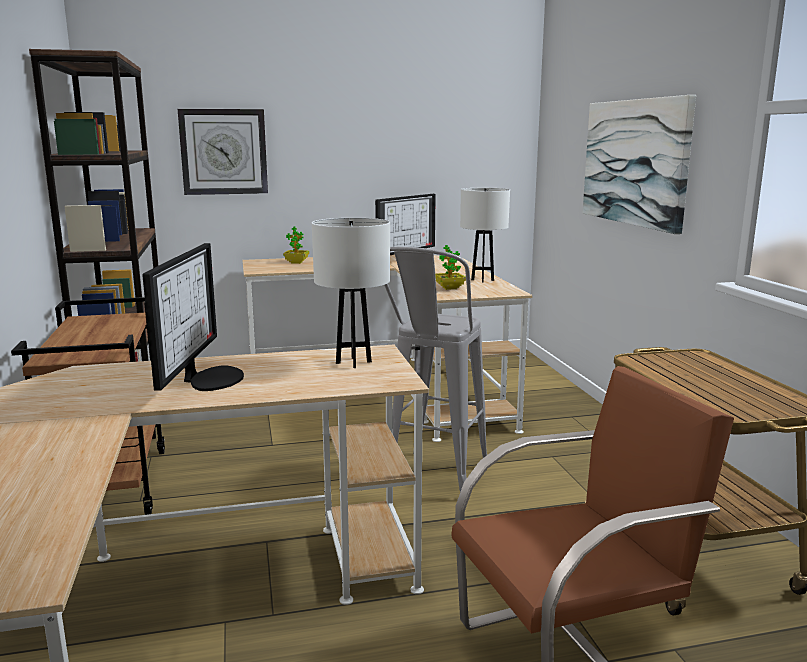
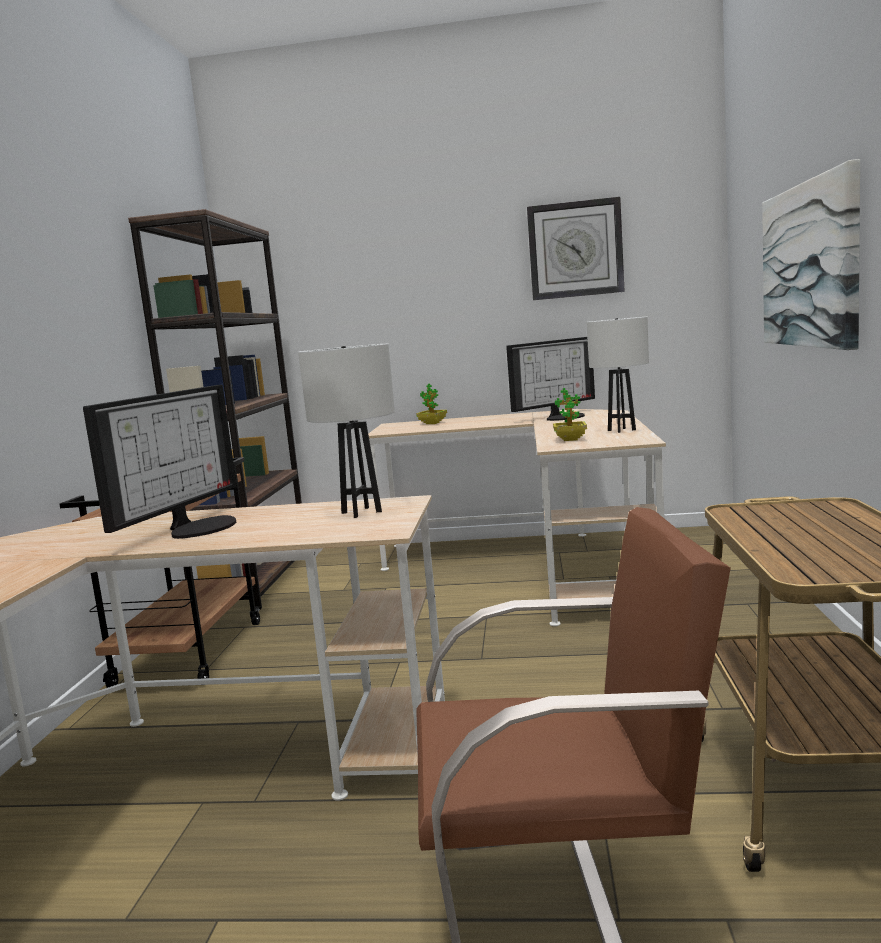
camera: 20 degrees right, 5 degrees down
wall clock [178,109,268,195] -> wall clock moved to [527,197,625,300]
grey stool [384,247,487,492] -> none

